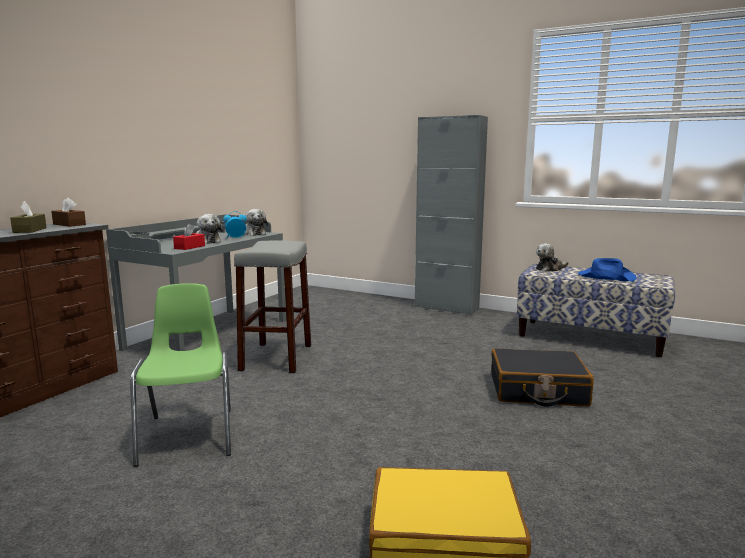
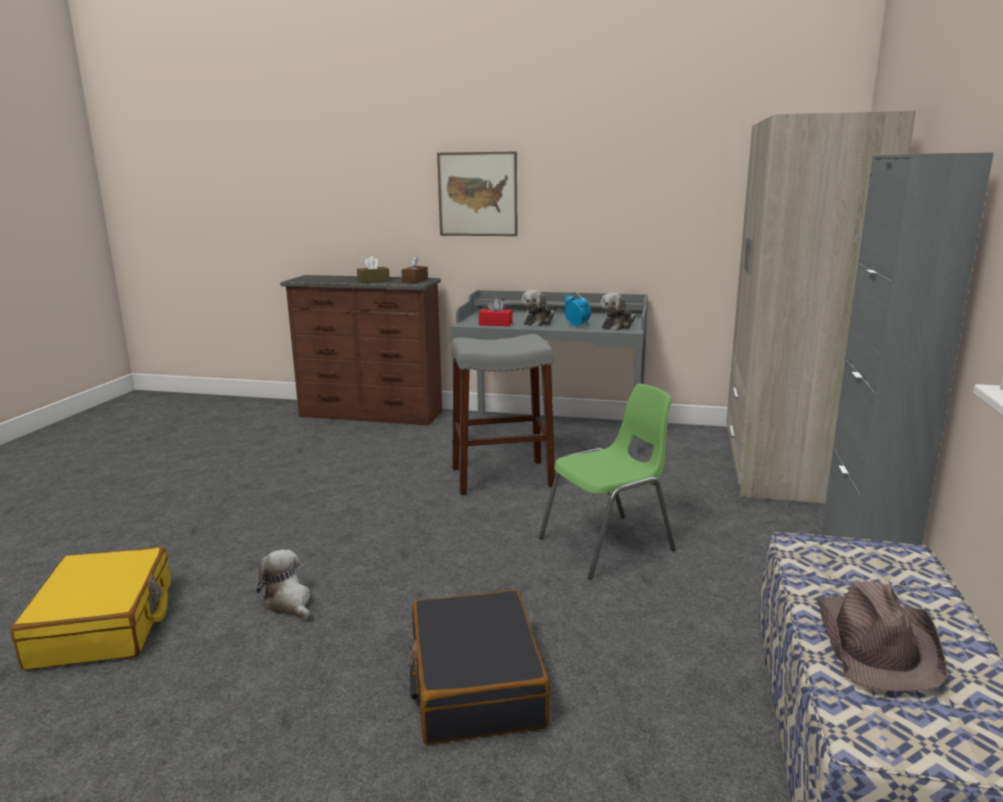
camera: 75 degrees right, 5 degrees up
green chair [130,283,231,467] -> green chair moved to [539,384,676,579]
plush toy [536,243,568,272] -> plush toy moved to [256,550,310,620]
blue hat [578,258,637,281] -> brown hat [817,582,947,691]
none -> picture [437,152,518,236]
none -> beige wardrobe [726,111,916,504]

